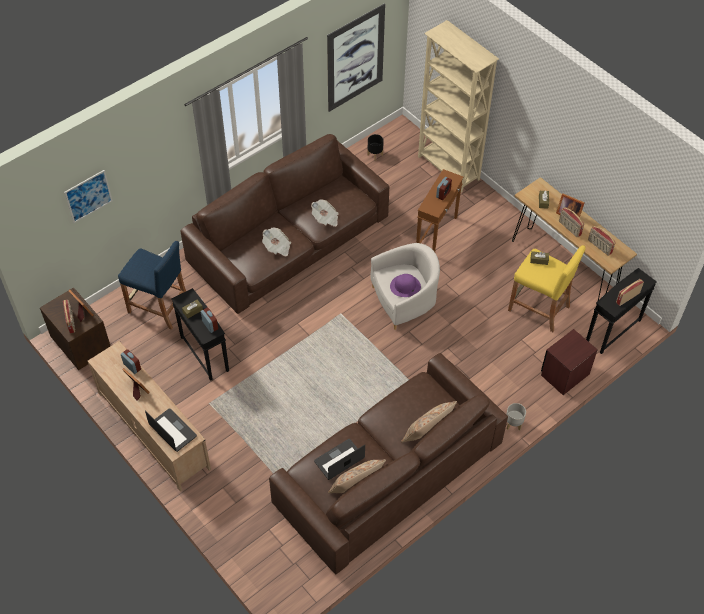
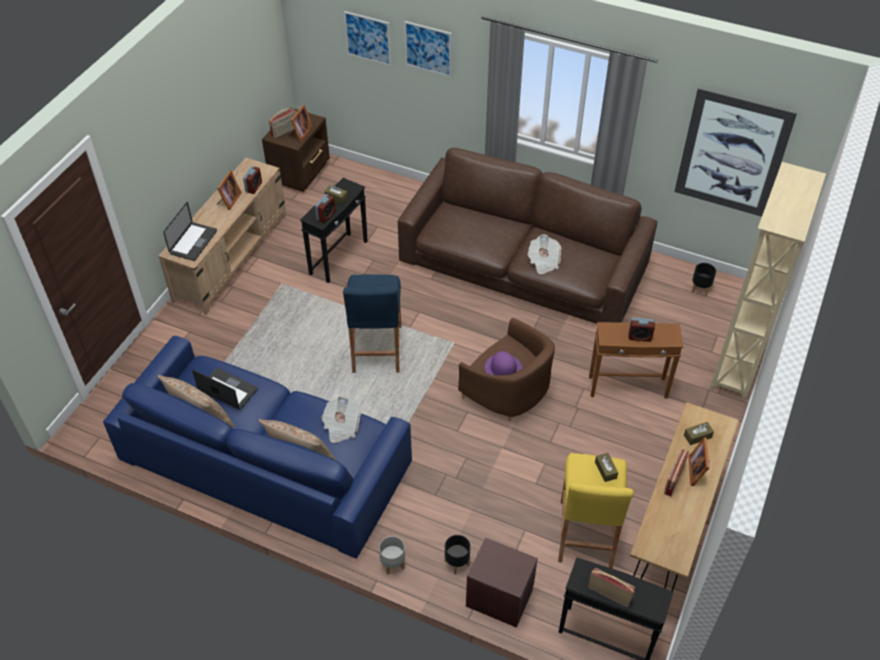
camera: 65 degrees right, 5 degrees down
blue stool [118,241,186,330] -> blue stool moved to [343,274,401,373]
newspaper [262,228,291,257] -> newspaper moved to [322,396,361,443]
brown sofa [269,353,508,574] -> blue sofa [103,336,412,558]
white armchair [370,243,440,330] -> brown armchair [458,318,555,421]
radio [588,226,616,256] -> none
none -> picture [404,21,452,77]
none -> black planter [445,535,470,574]

